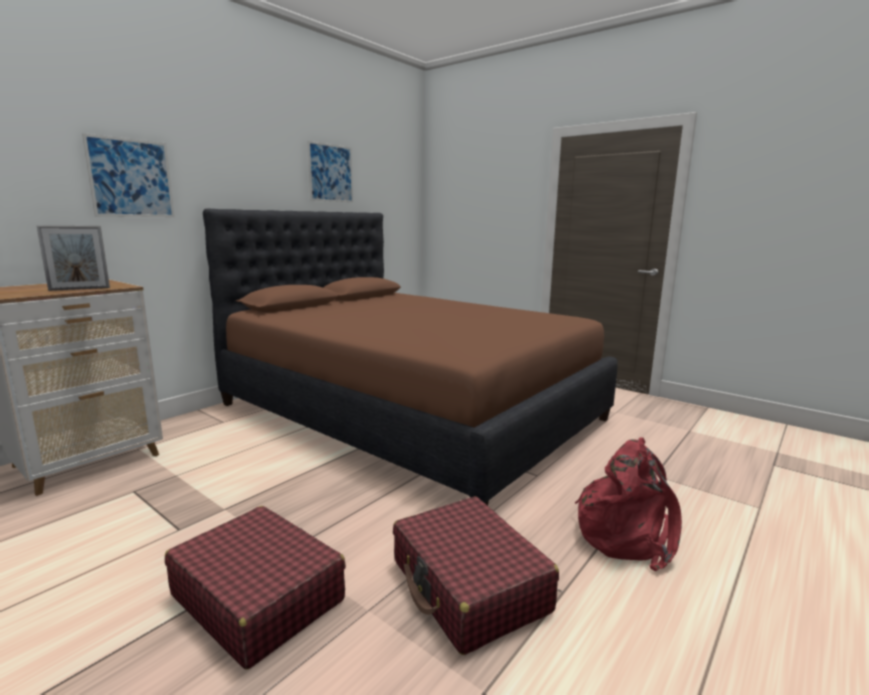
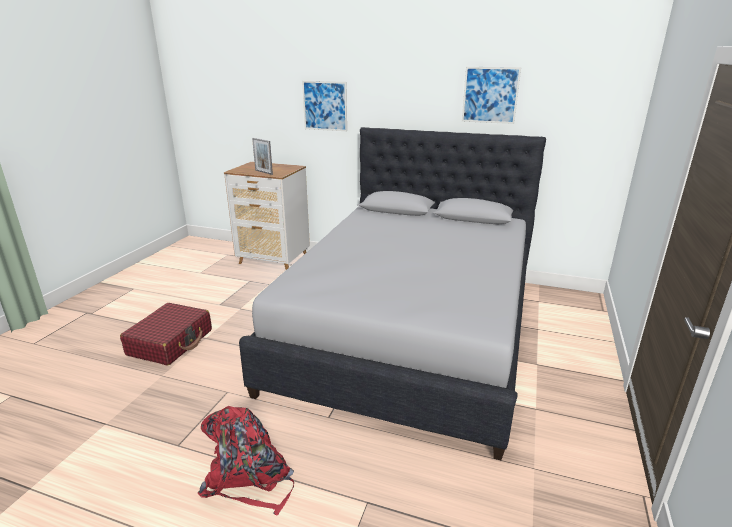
camera: 70 degrees right, 10 degrees up
brown bed [203,209,618,506] -> grey bed [239,127,546,460]
red suitcase [393,496,559,655] -> none

